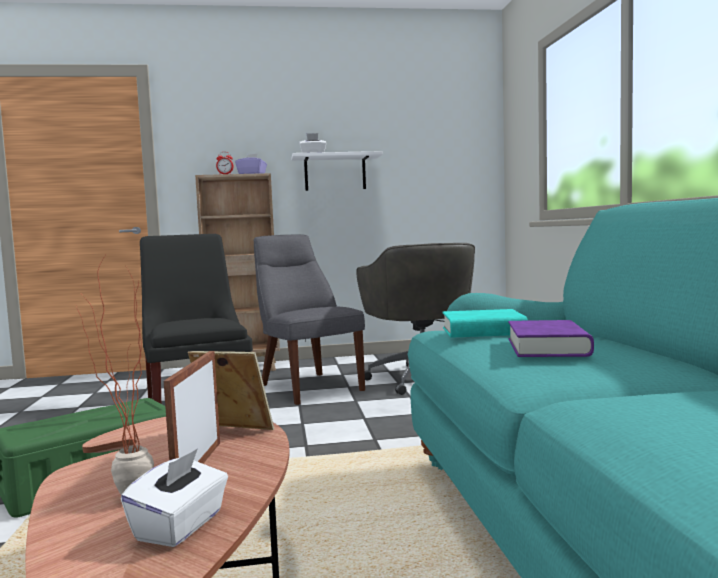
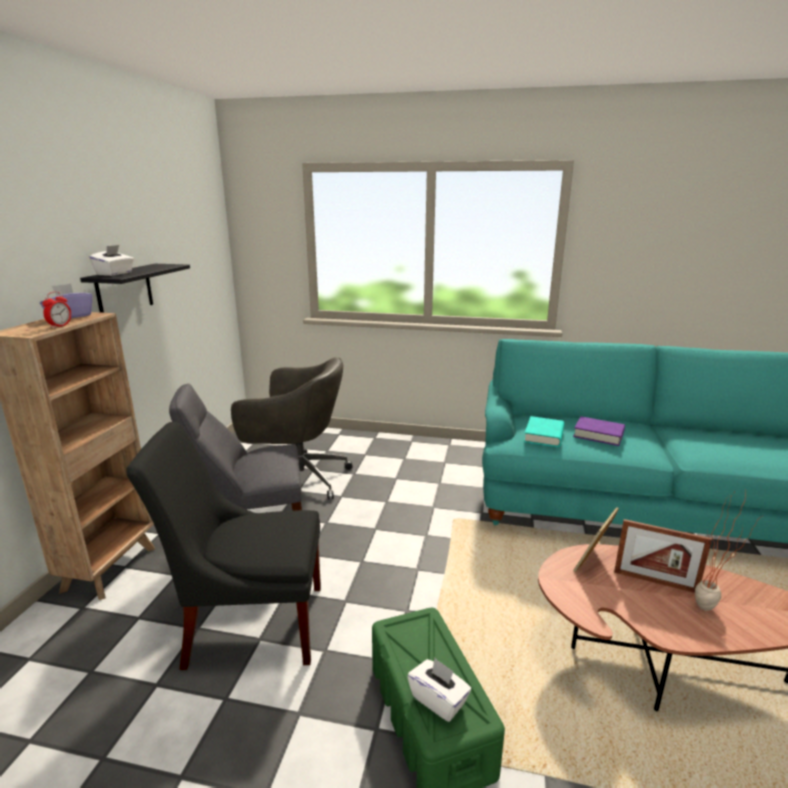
camera: 70 degrees left, 15 degrees up
white tissue box [121,448,228,547] -> white tissue box moved to [408,658,471,722]
white shelf [291,151,383,191] -> black shelf [80,264,190,313]

